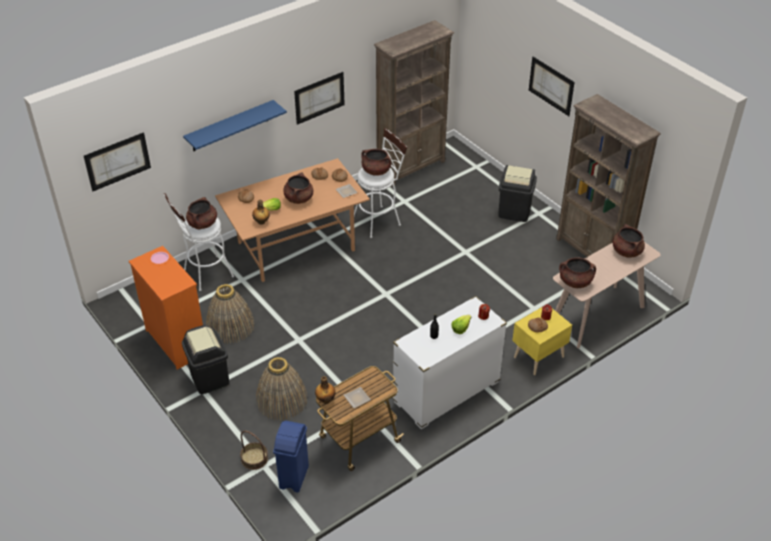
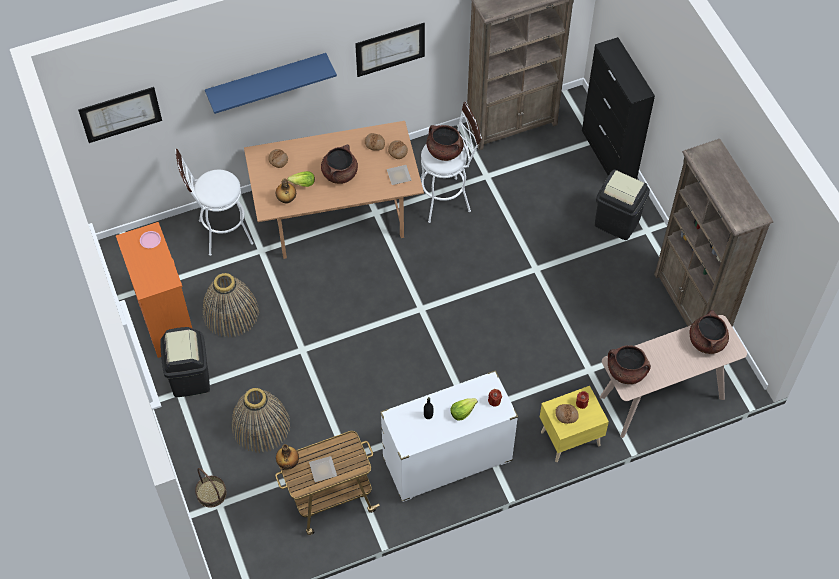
camera: 15 degrees right, 15 degrees up
brown cooking pot [186,197,217,229] -> none
blue trash can [273,421,309,493] -> none
picture [529,57,575,116] -> none
none -> black cabinet [582,37,655,179]

